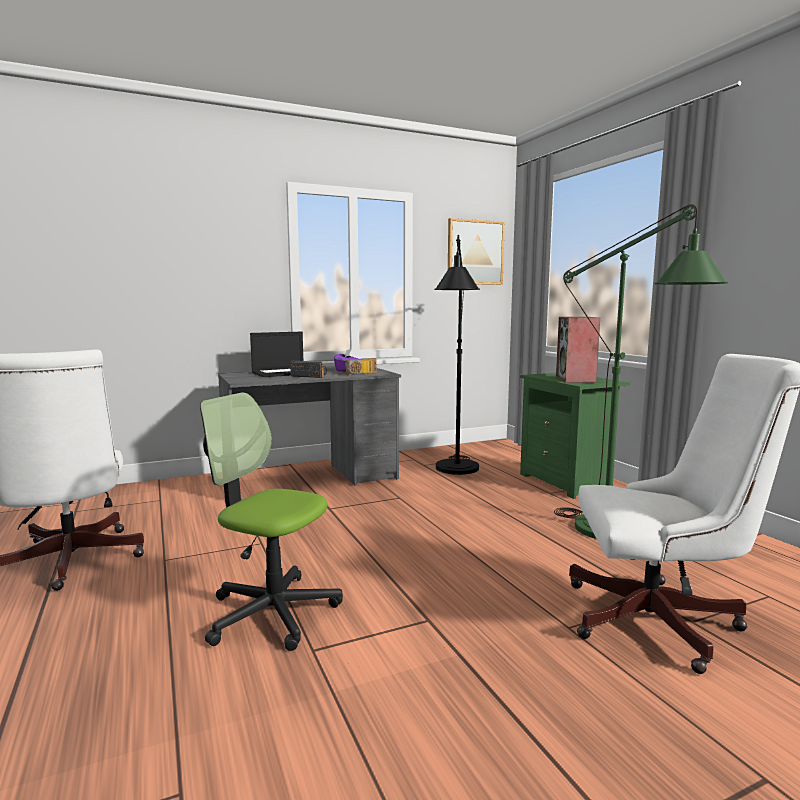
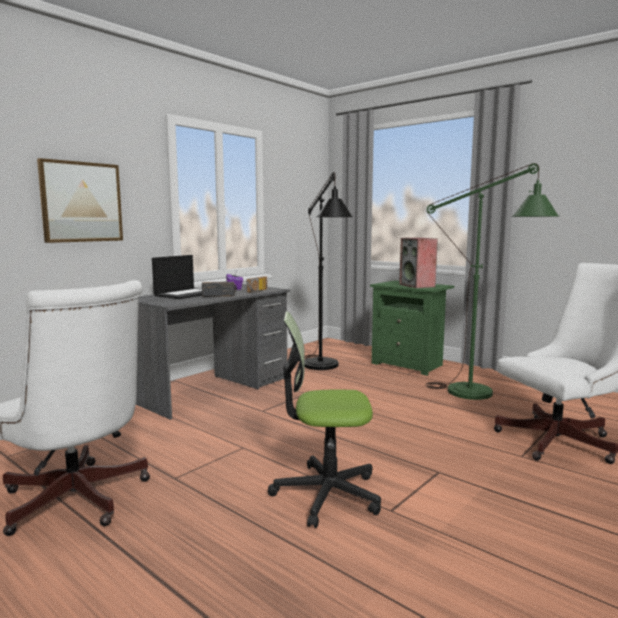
camera: 25 degrees left, 0 degrees up
picture [448,218,505,285] -> picture moved to [37,158,123,243]

